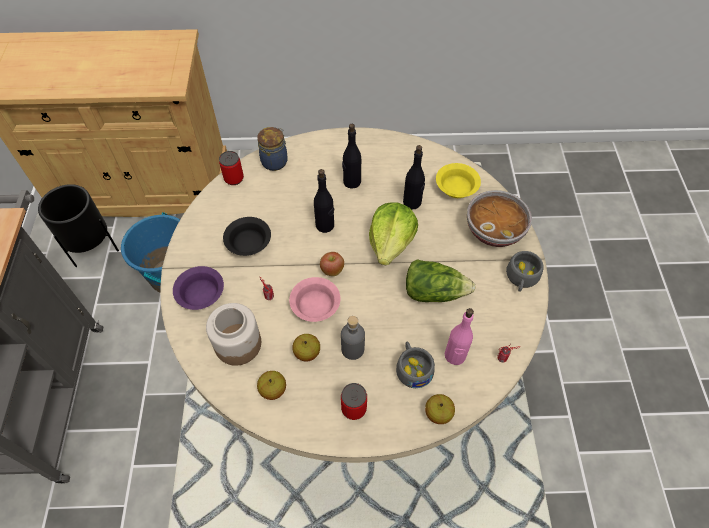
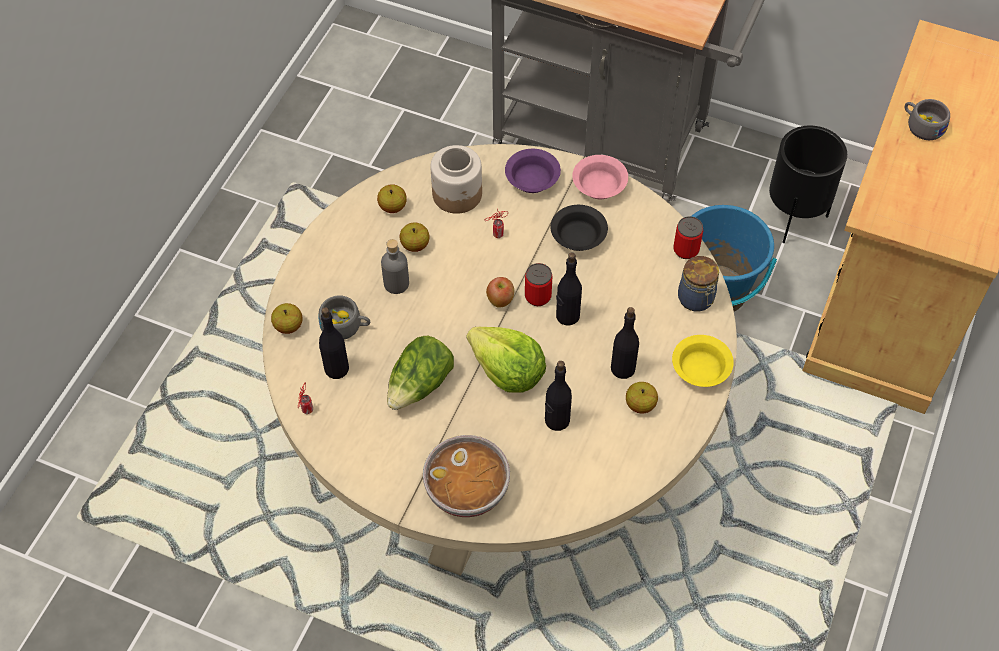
camera: 115 degrees right, 0 degrees up
pink bowl [289,277,341,322] -> pink bowl moved to [572,155,628,199]
can [341,383,367,420] -> can moved to [525,263,552,306]
yellow bowl [436,163,481,198] -> yellow bowl moved to [672,335,734,387]
pink bottle [445,308,474,365] -> black bottle [319,307,349,379]
grey cup [506,251,544,292] -> grey cup moved to [904,99,950,140]
none -> apple [626,382,658,414]

